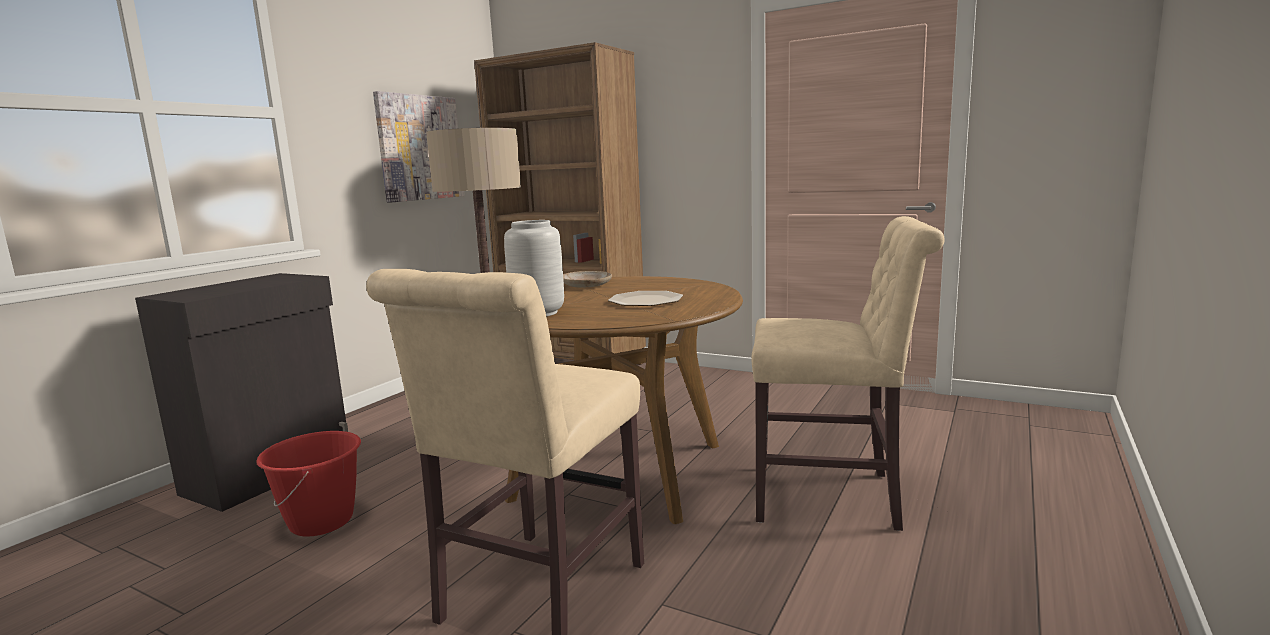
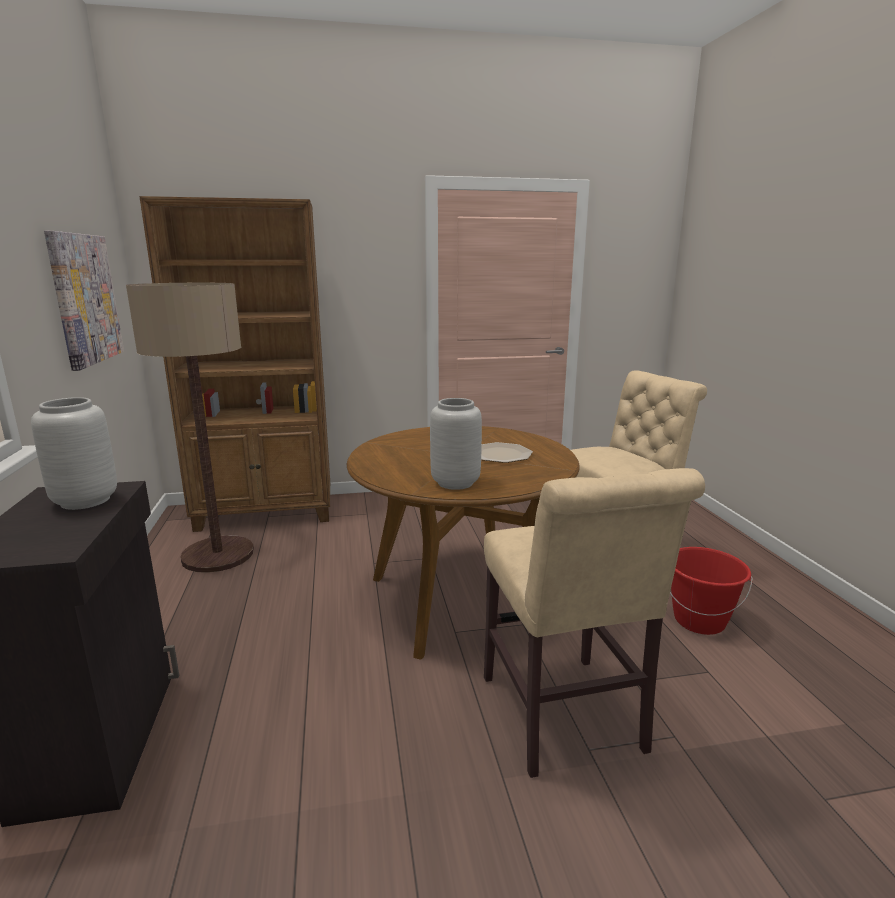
camera: 40 degrees left, 5 degrees up
red bucket [256,431,361,537] -> red bucket moved to [670,547,753,635]
beige plate [563,271,612,288] -> none
none -> grey vase [31,397,117,510]

